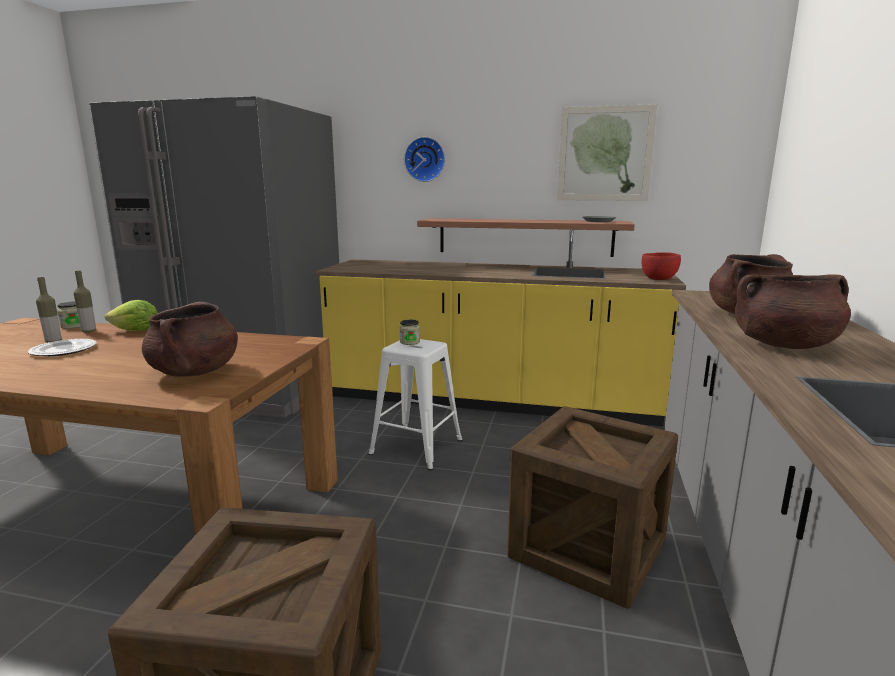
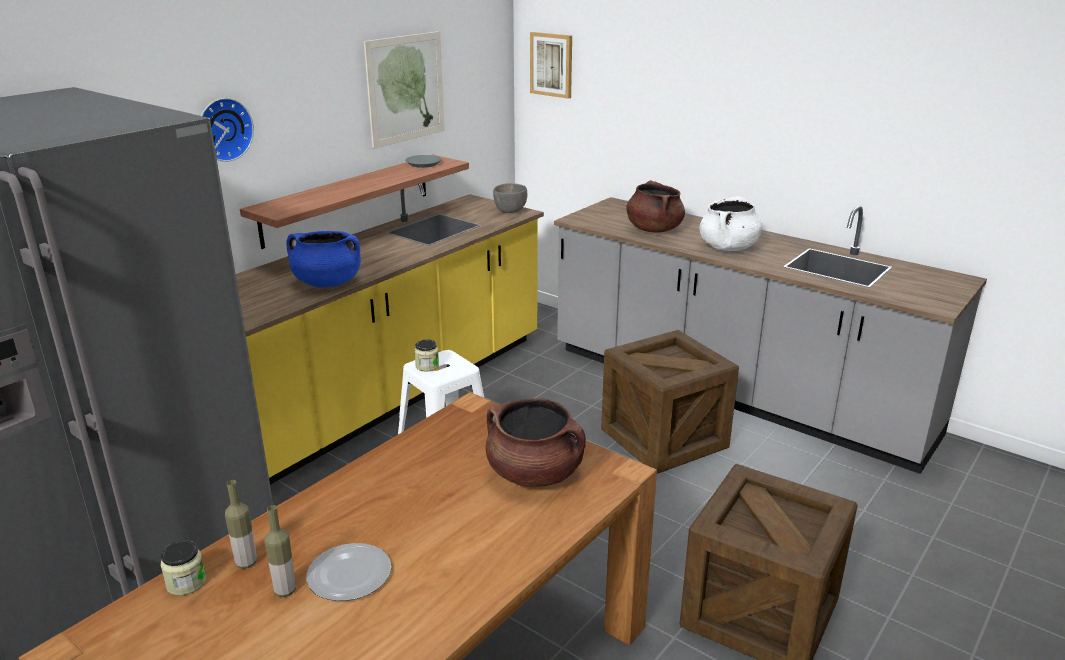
camera: 65 degrees left, 10 degrees up
lettuce [105,300,158,331] -> none
red bowl [642,252,681,280] -> grey bowl [493,183,527,213]
brown cooking pot [735,274,851,349] -> white cooking pot [699,196,762,251]
none -> blue cooking pot [286,231,361,288]
none -> picture [530,32,572,99]

